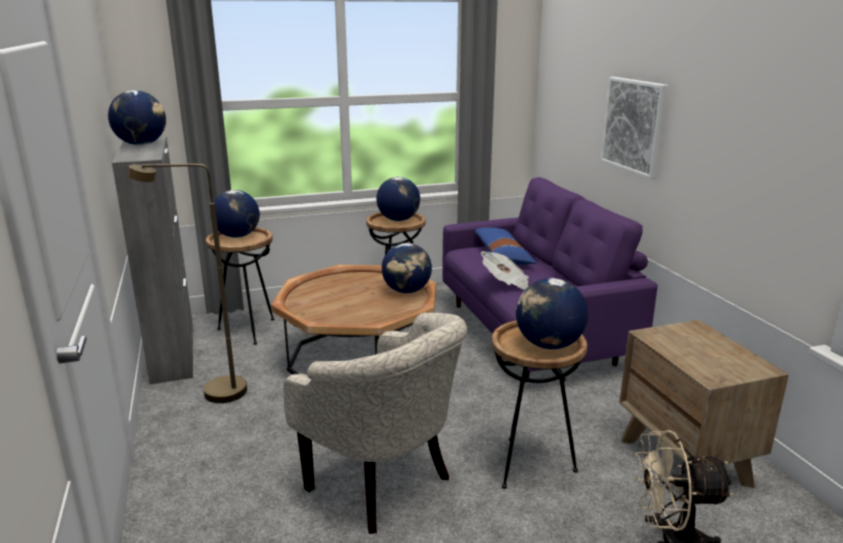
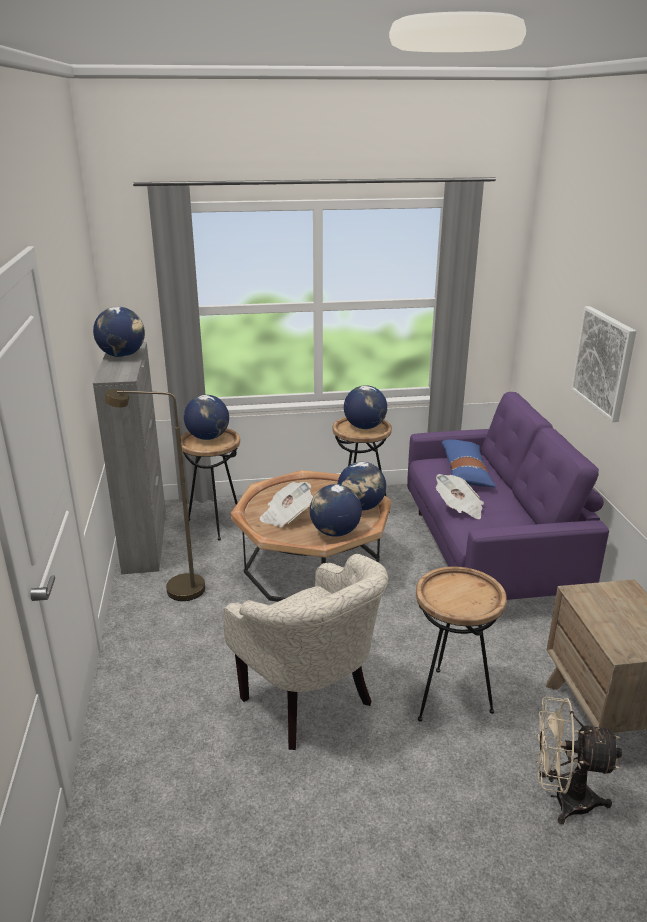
camera: 10 degrees right, 5 degrees up
globe [516,278,588,349] -> globe moved to [310,484,362,537]
none -> newspaper [260,482,313,527]

